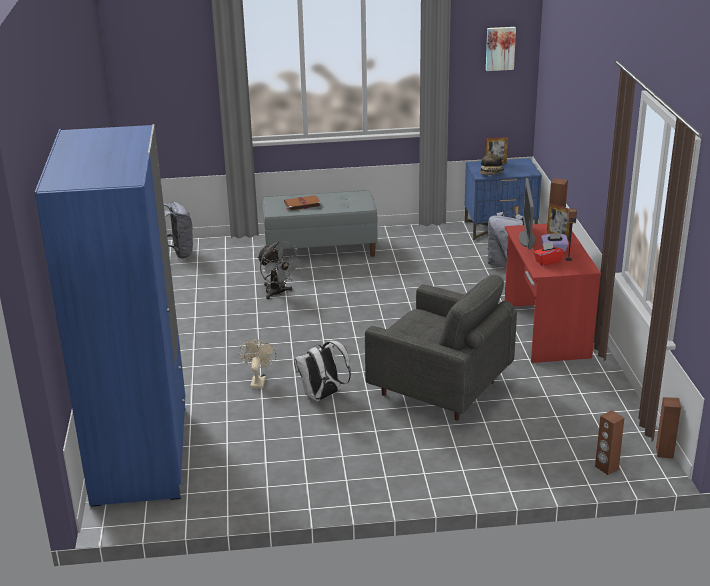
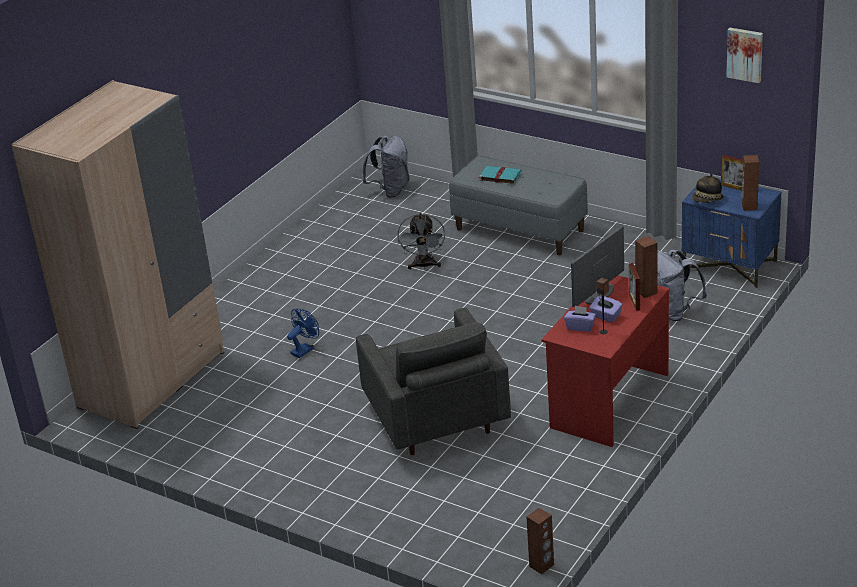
camera: 40 degrees right, 5 degrees up
blue wardrobe [35,124,185,507] -> beige wardrobe [11,80,224,429]
beige fan [239,340,276,389] -> blue fan [287,309,319,358]
brown book [284,195,321,211] -> turquoise book [479,166,522,184]
white backpack [294,341,351,401] -> none
red tissue box [534,242,564,266] -> purple tissue box [564,306,596,332]
brown speaker [595,410,624,475] -> brown speaker moved to [742,155,759,211]

